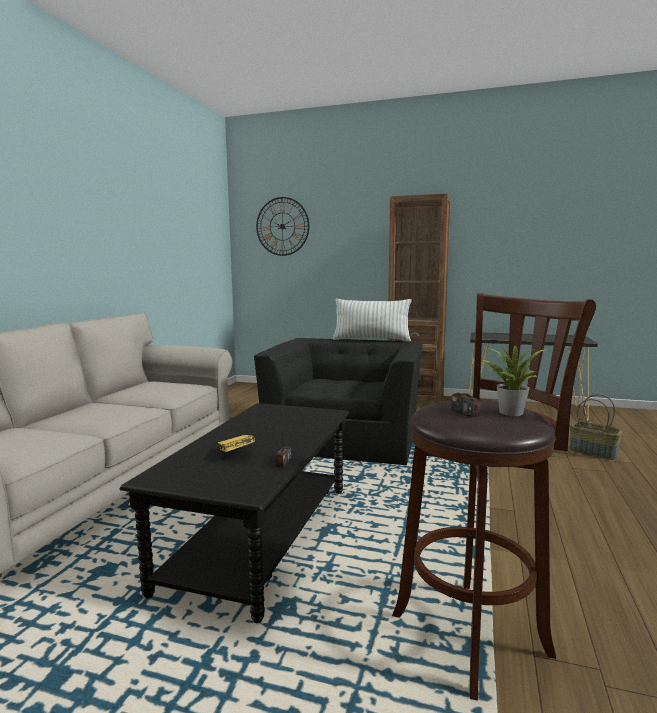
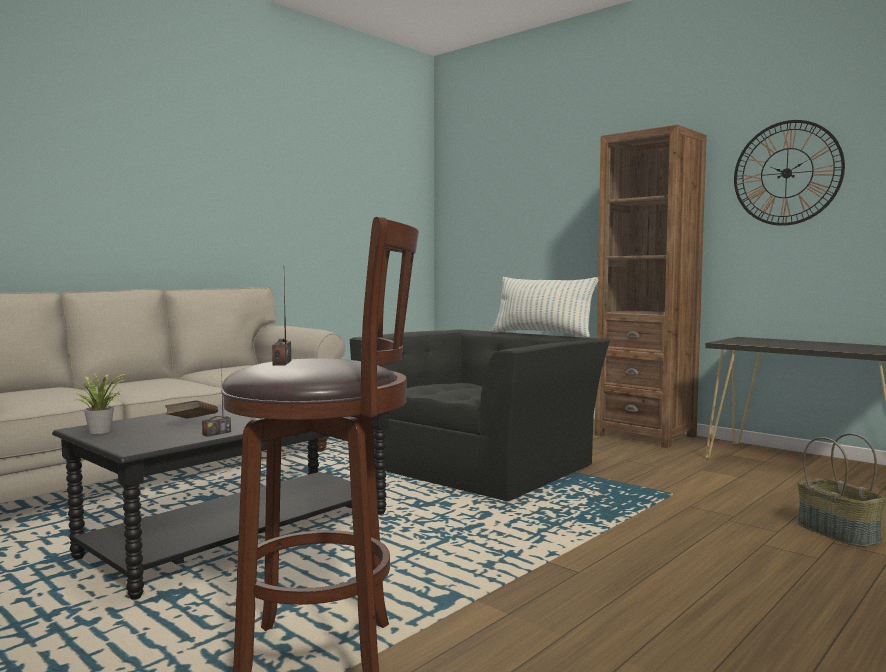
camera: 25 degrees right, 5 degrees down
yellow book [218,435,255,452] -> brown book [165,400,218,418]
wall clock [256,197,309,256] -> wall clock moved to [734,120,845,226]
potted plant [481,345,549,416] -> potted plant moved to [71,371,125,434]

